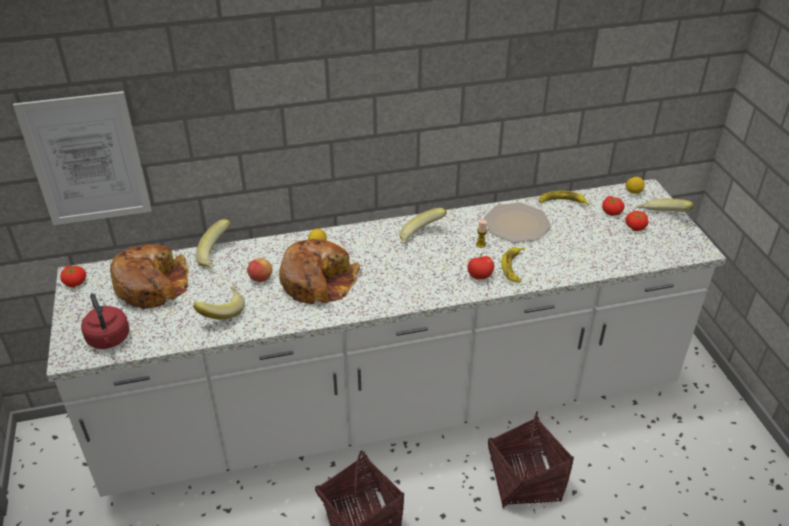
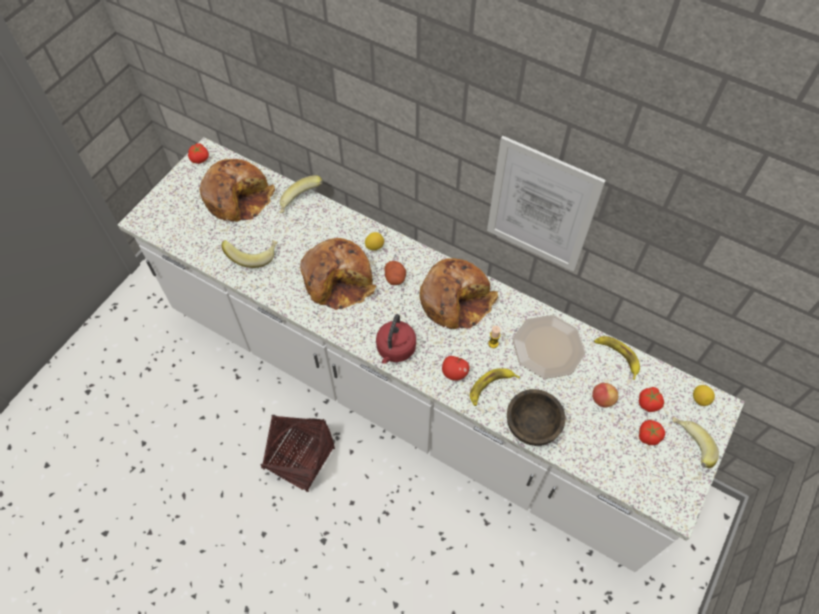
camera: 45 degrees right, 20 degrees up
picture [13,91,152,225] -> picture moved to [487,136,606,272]
red kettle [81,293,130,349] -> red kettle moved to [376,314,416,364]
apple [247,258,272,282] -> apple moved to [592,383,618,407]
banana [399,208,447,244] -> bread [419,258,498,329]
basket [488,411,574,509] -> none
none -> potato [385,261,406,285]
none -> brown bowl [507,389,565,446]

